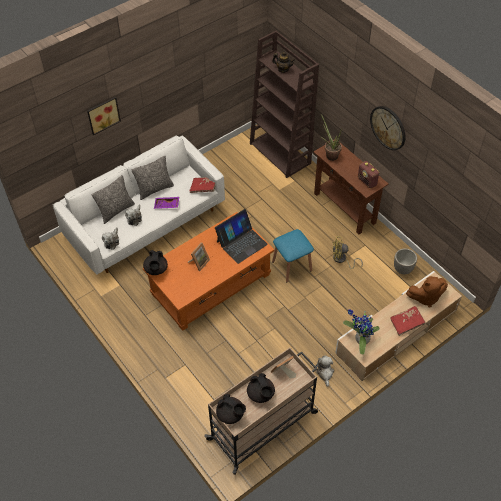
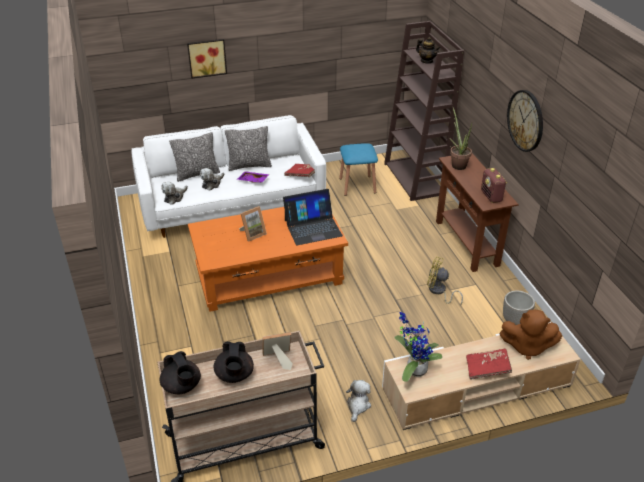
camera: 20 degrees right, 15 degrees down
black teapot [143,250,168,275] -> none
blue stool [272,229,314,282] -> blue stool moved to [339,143,378,196]

